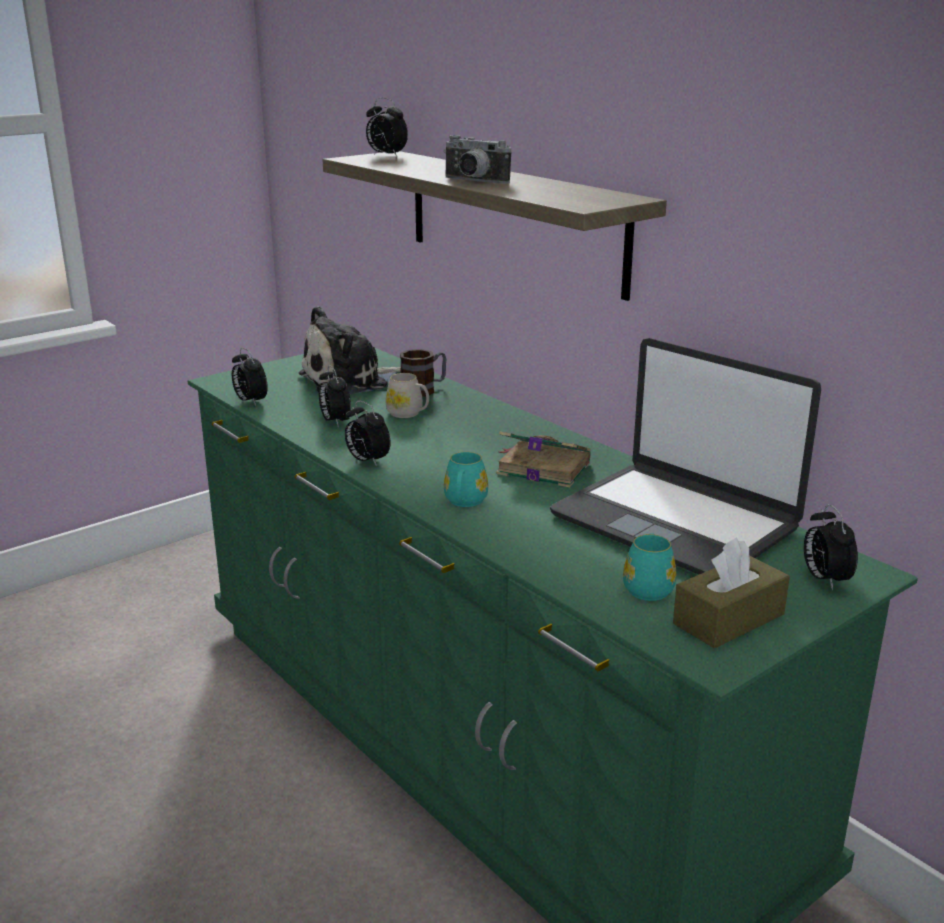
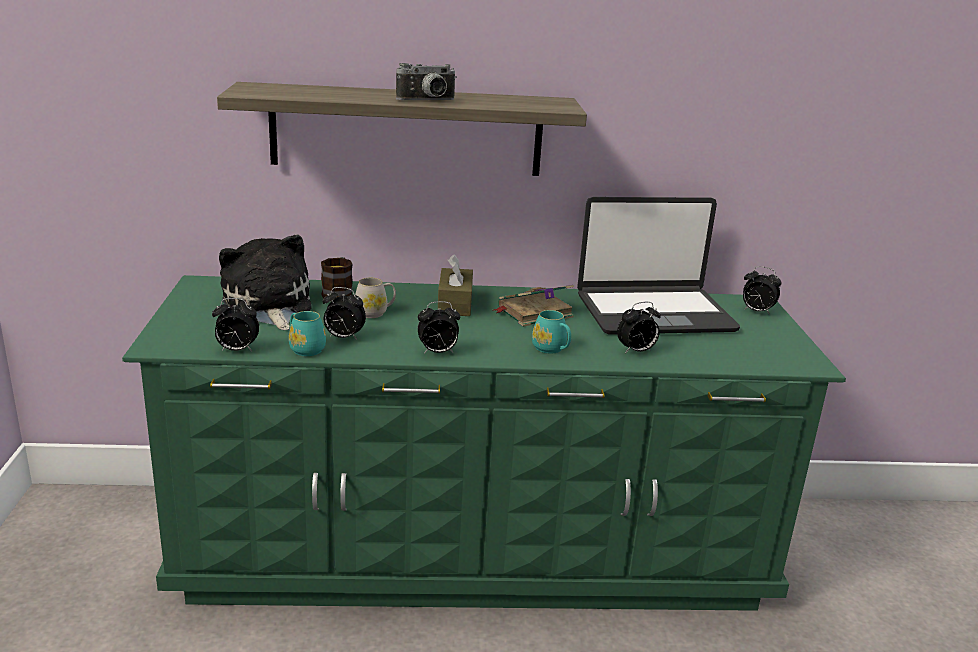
camera: 55 degrees left, 0 degrees up
plush toy [299,306,401,394] -> plush toy turned 150 degrees clockwise [219,235,312,330]
alarm clock [366,98,408,156] -> alarm clock moved to [617,302,661,354]
turquoise mug [623,533,677,601] -> turquoise mug moved to [289,311,326,356]
brown tissue box [673,537,790,649] -> brown tissue box moved to [438,254,473,316]

